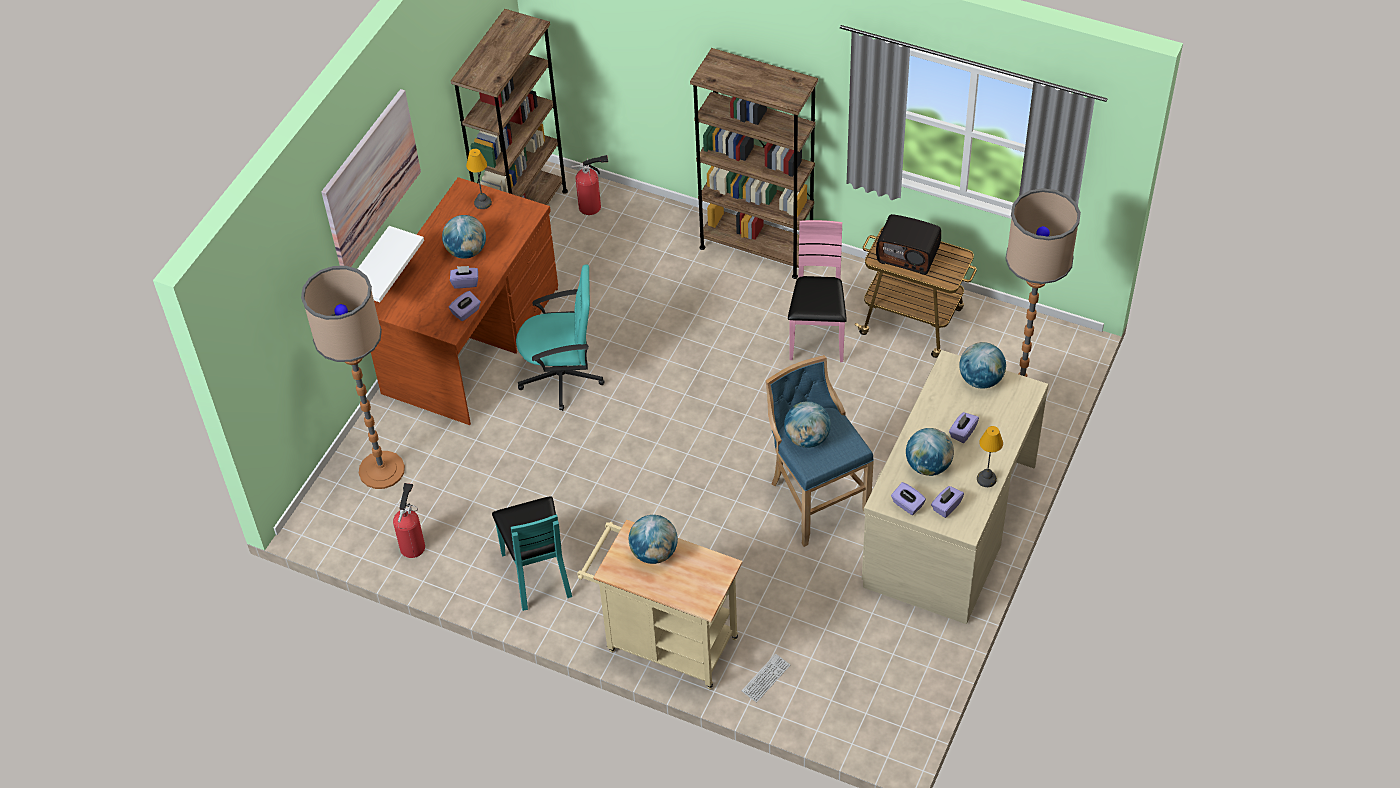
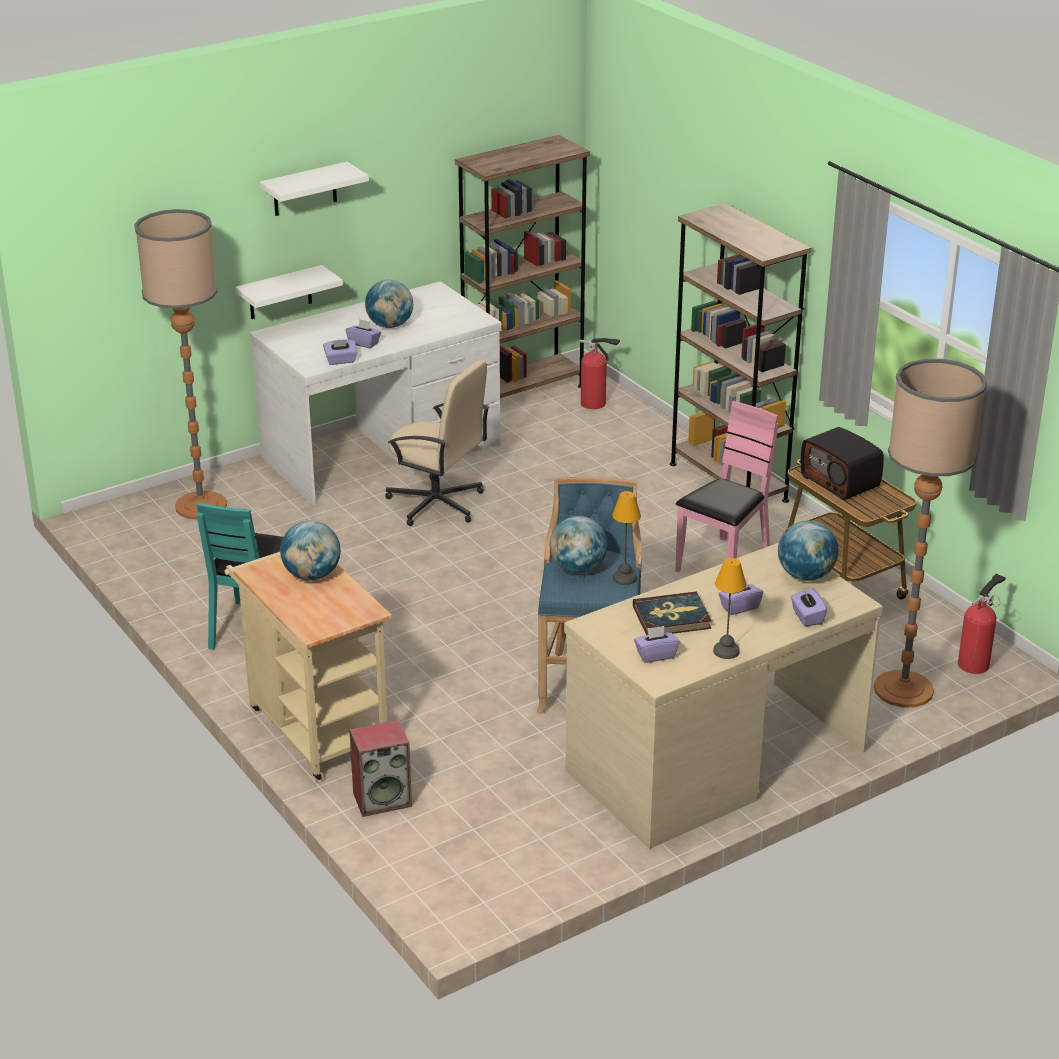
camera: 30 degrees right, 20 degrees down
picture [322,89,421,267] -> white shelf [259,162,369,216]
brown desk [371,177,558,425] -> white desk [250,281,502,505]
fire extinguisher [393,483,425,558] -> fire extinguisher moved to [958,574,1006,674]
table lamp [466,149,492,209] -> table lamp moved to [612,491,641,585]
turquoise office chair [516,264,605,411] -> beige office chair [385,360,489,526]
keyboard [742,654,790,702] -> speaker [349,720,412,817]
purple tissue box [891,482,926,515] -> purple tissue box moved to [791,588,827,627]
globe [906,428,954,476] -> book [633,592,712,635]

